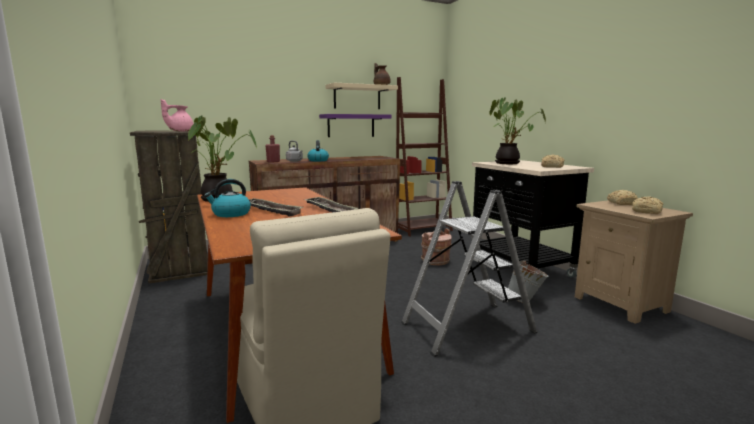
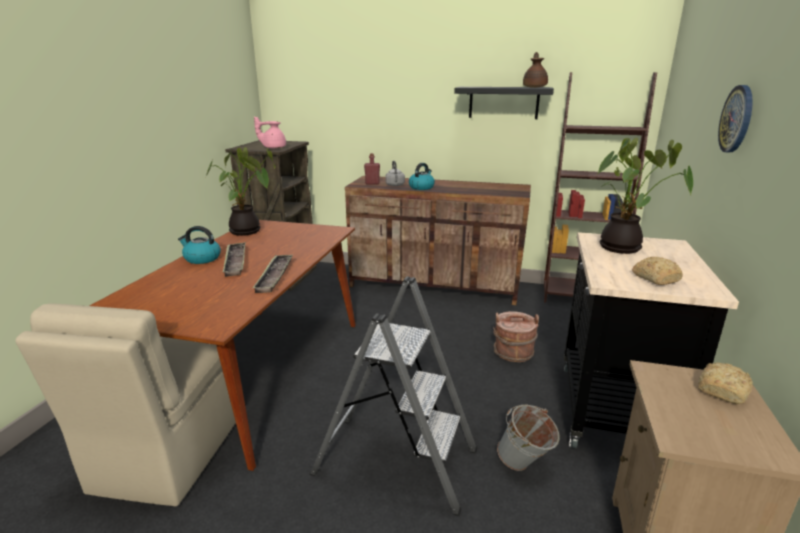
camera: 40 degrees right, 10 degrees up
purple shelf [319,114,391,137] -> none
beige shelf [325,83,398,109] -> black shelf [454,87,554,119]
bread [632,196,663,214] -> none
none -> wall clock [718,85,753,152]

